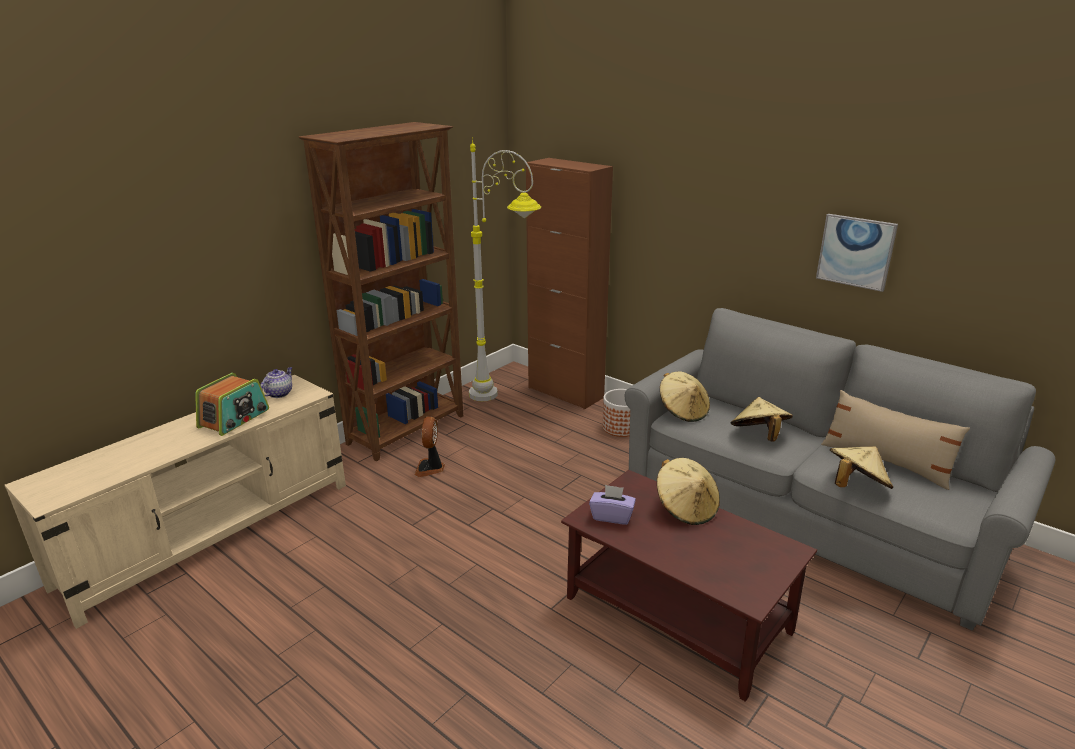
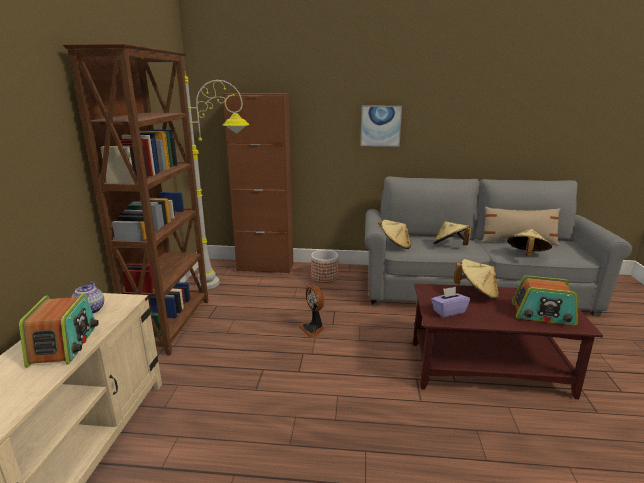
camera: 35 degrees left, 5 degrees down
fan [415,416,445,477] -> fan moved to [299,285,326,337]
picture [816,214,898,292] -> picture moved to [360,106,402,147]
none -> radio [511,275,578,325]

